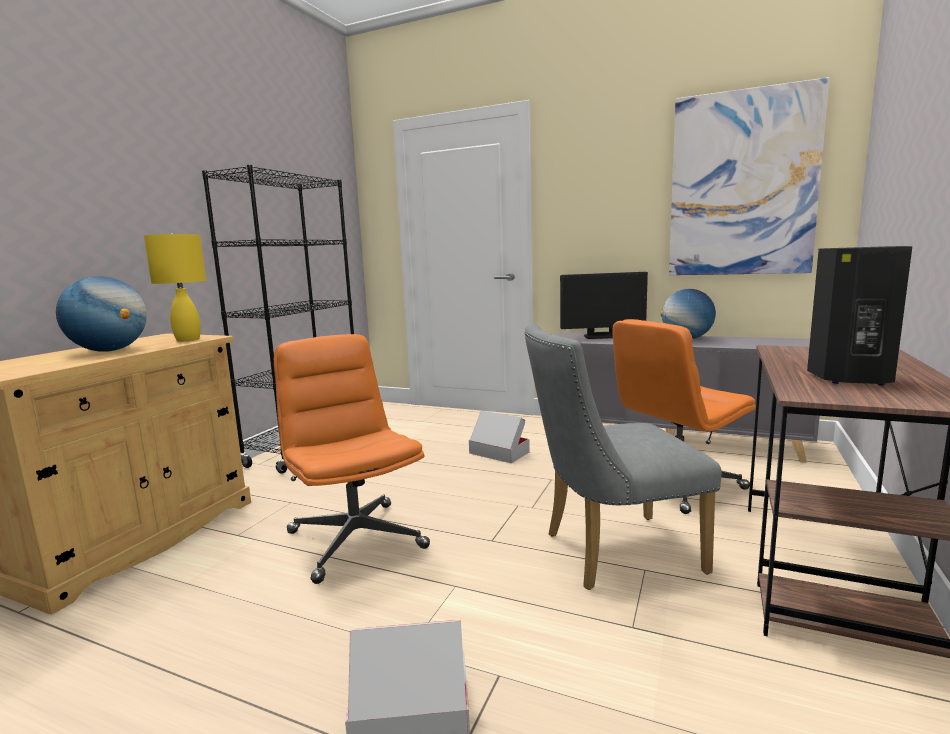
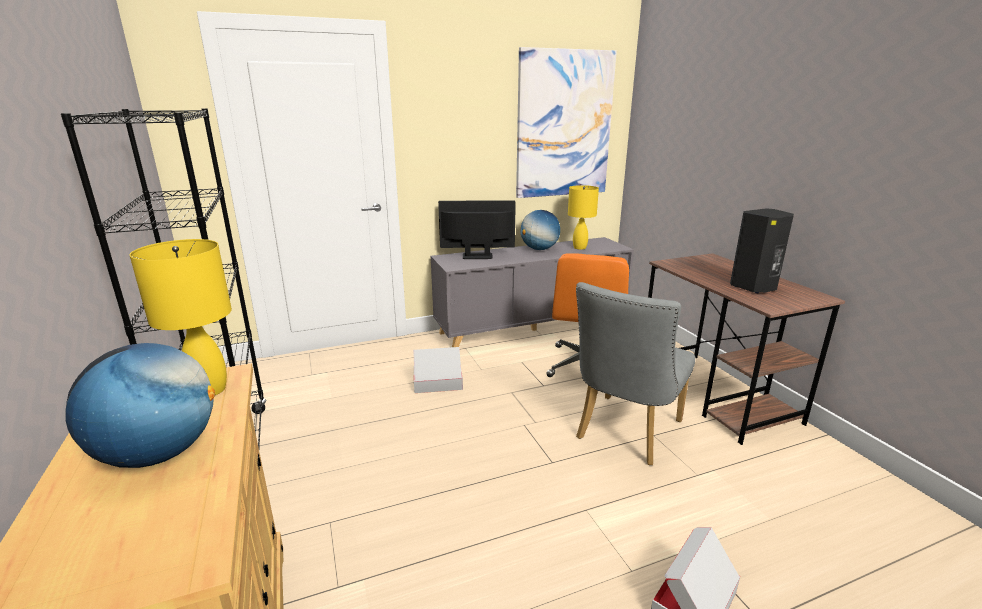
camera: 45 degrees left, 10 degrees up
orange office chair [274,334,430,584] -> none
monitor [560,272,648,339] -> monitor turned 135 degrees counterclockwise [438,200,516,259]
none -> yellow table lamp [568,185,599,250]

